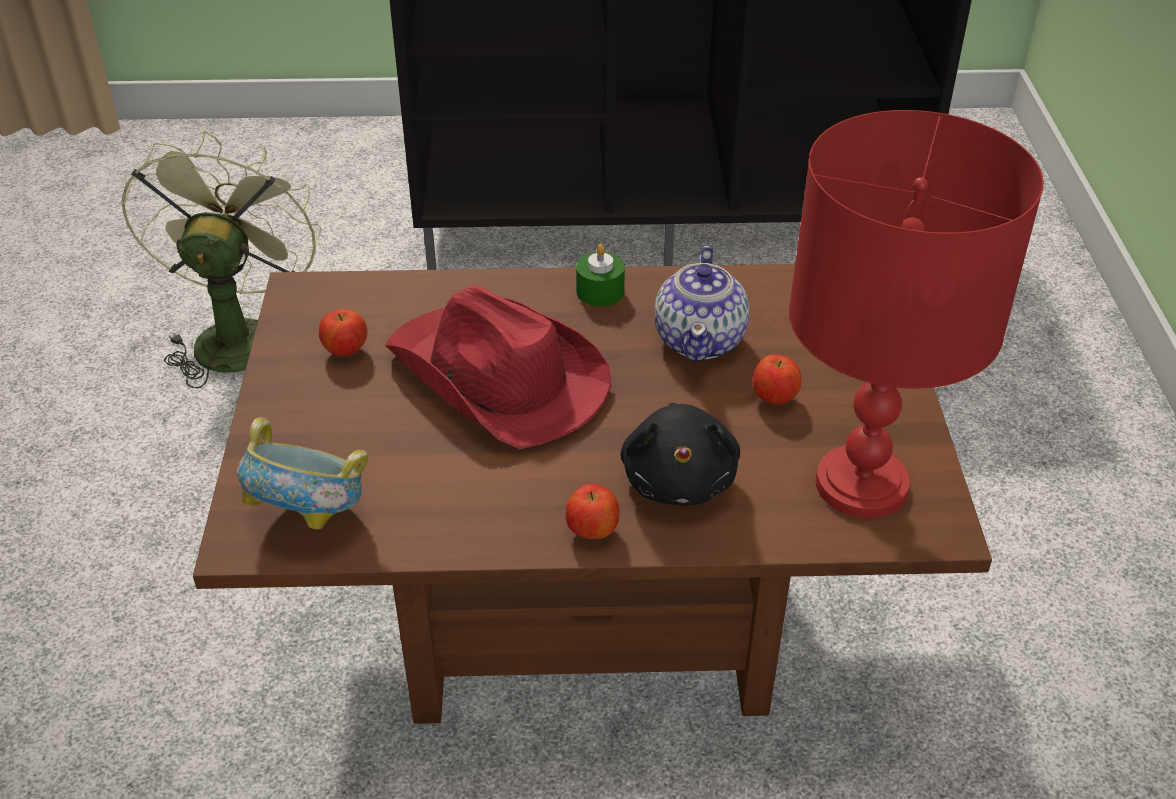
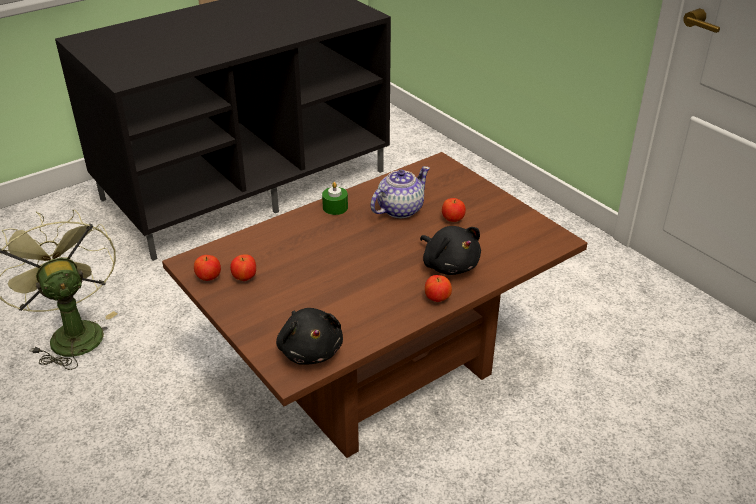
camera: 35 degrees left, 5 degrees down
bowl [237,417,368,529] -> black plush toy [276,308,343,365]
red hat [385,285,611,449] -> none
teapot [655,246,749,362] -> teapot turned 105 degrees counterclockwise [370,166,430,218]
red table lamp [789,110,1044,518] -> none
none -> apple [194,255,221,281]

